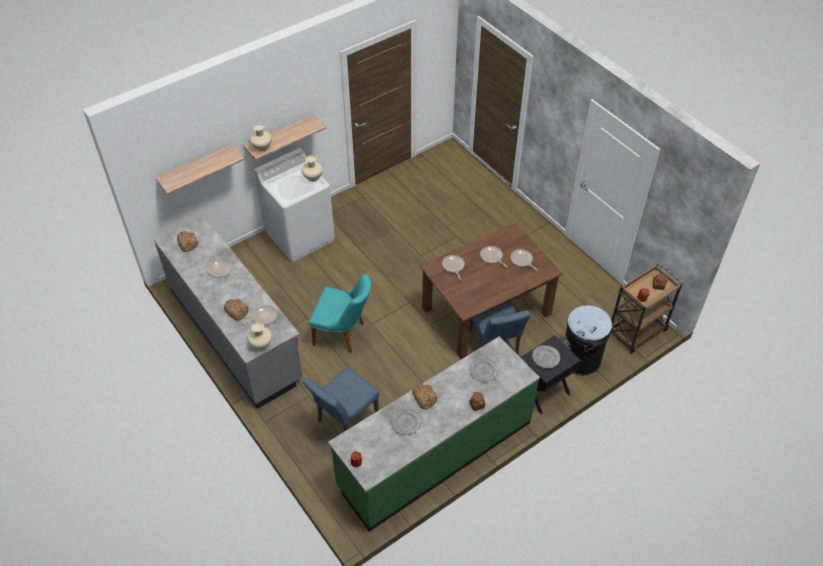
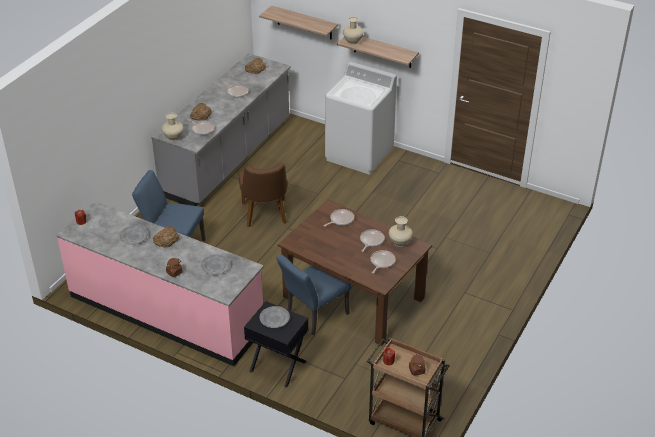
camera: 65 degrees right, 10 degrees down
beige vase [301,155,323,182] -> beige vase moved to [389,216,413,247]
turquoise chair [308,274,371,353] -> brown chair [238,163,288,227]
green counter [328,336,540,532] -> pink counter [56,201,264,366]
black trash can [564,305,612,376] -> none

